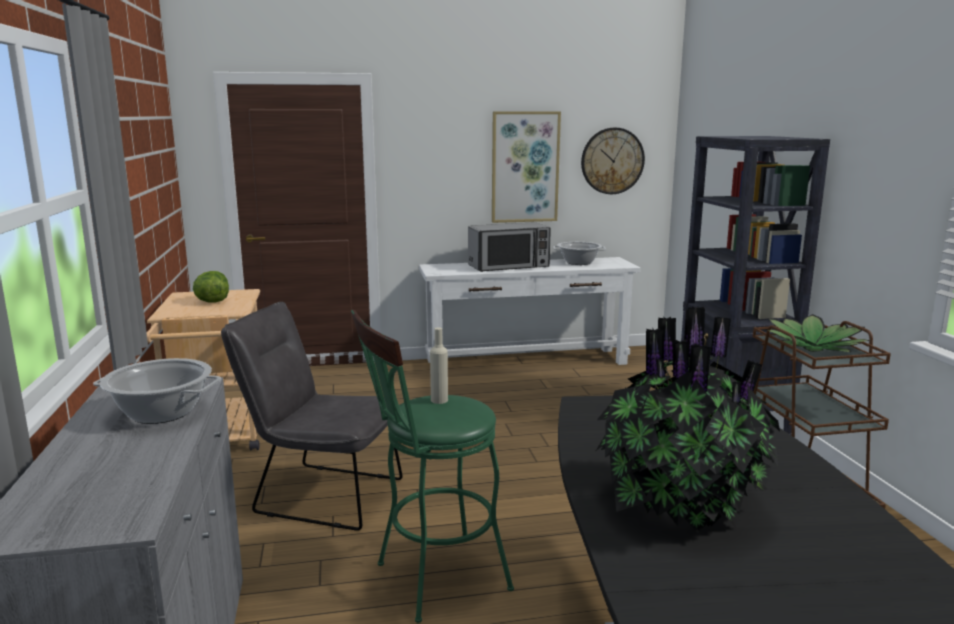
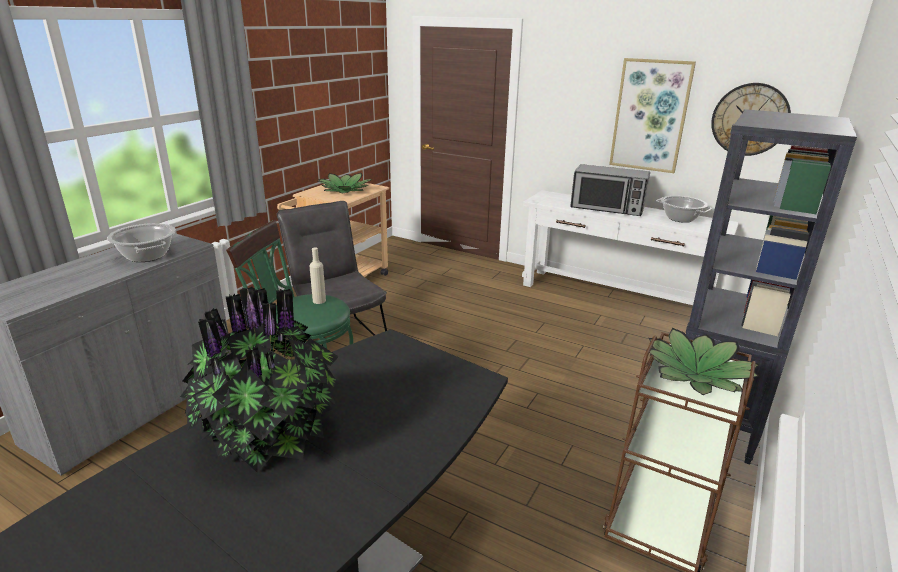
camera: 40 degrees right, 10 degrees up
lettuce [193,271,229,303] -> potted plant [318,173,372,193]

